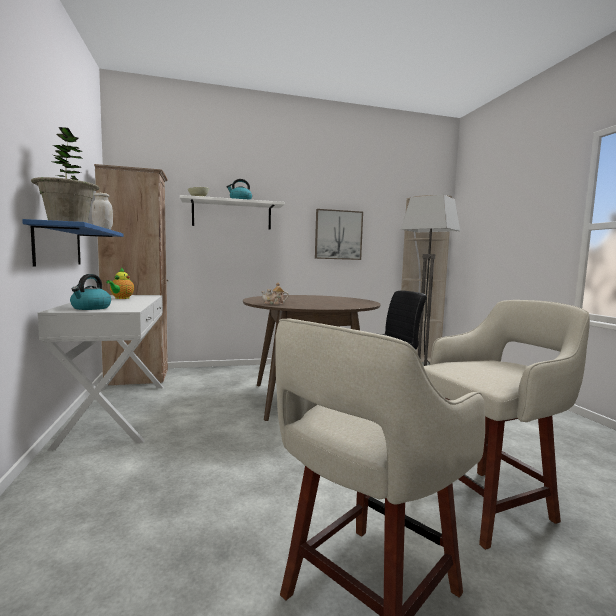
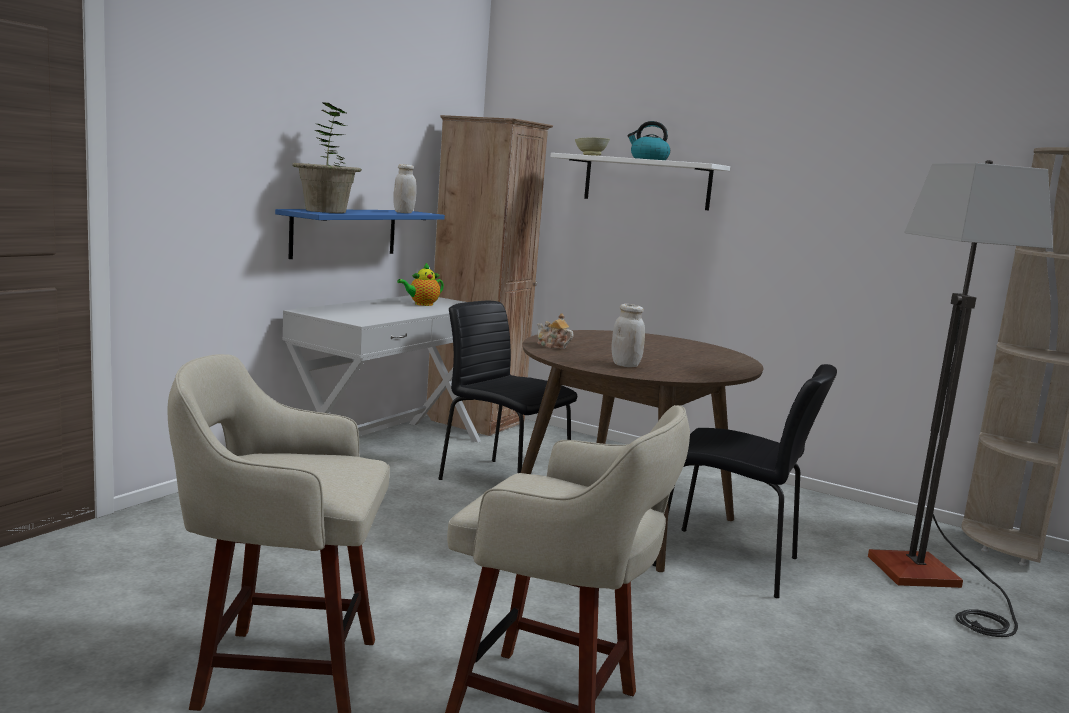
camera: 45 degrees right, 5 degrees up
kettle [70,274,111,310] -> none
picture [315,209,363,260] -> none
none -> black chair [438,301,577,480]
none -> white jar [612,304,645,367]

